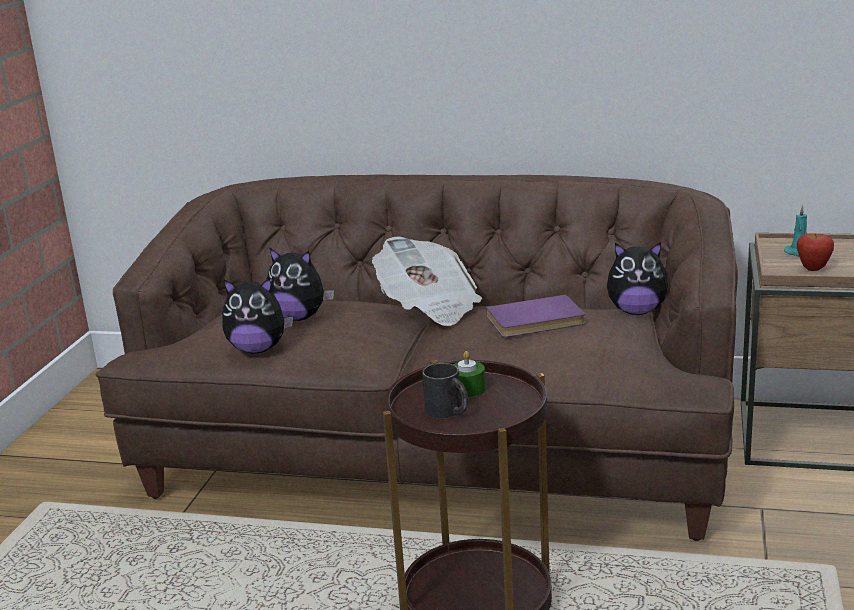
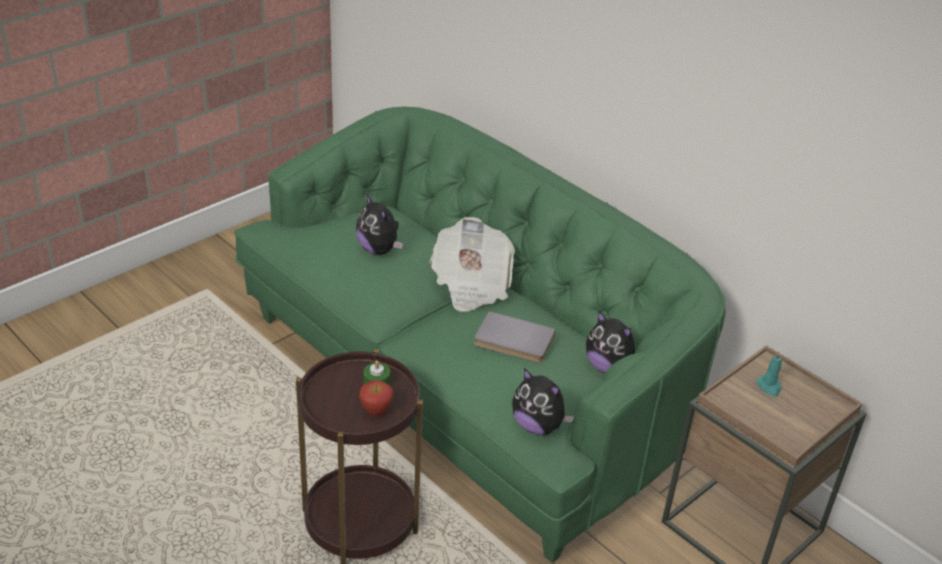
camera: 30 degrees right, 15 degrees up
brown sofa [95,175,738,541] -> green sofa [234,106,726,563]
plush toy [222,278,293,353] -> plush toy moved to [512,368,574,435]
black mug [422,363,468,419] -> none
purple book [486,295,585,337] -> grey book [474,311,556,363]
apple [797,233,834,271] -> apple moved to [359,380,394,416]

